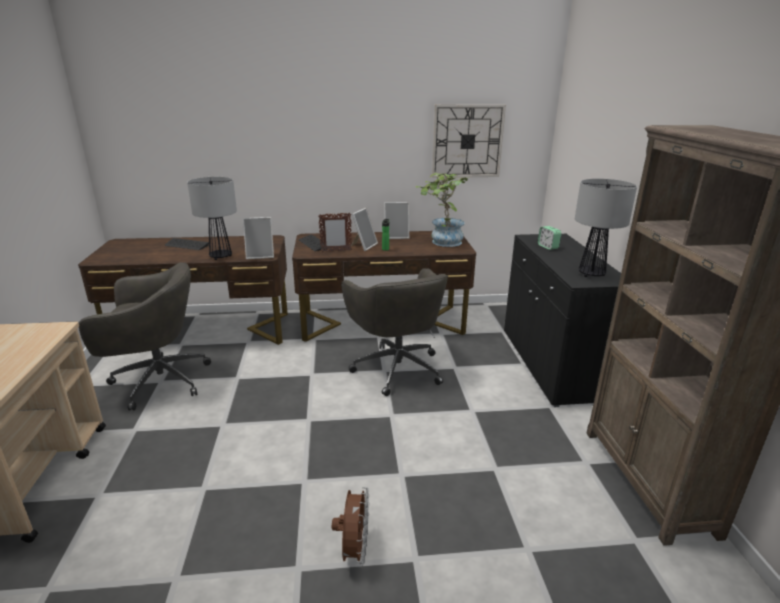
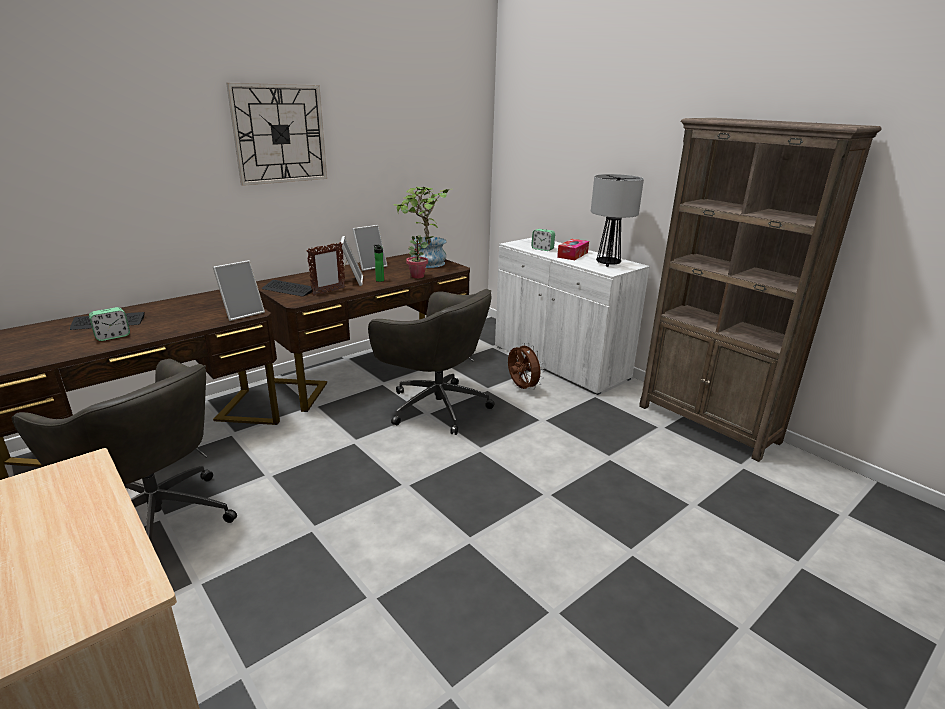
camera: 35 degrees left, 0 degrees up
grey office chair [79,262,211,411] -> grey office chair turned 75 degrees clockwise [12,359,237,542]
table lamp [187,177,237,260] -> none
brown fan [332,487,369,567] -> brown fan moved to [508,342,544,390]
wall clock [432,104,506,178] -> wall clock moved to [226,83,327,186]
black cabinet [504,234,621,407] -> white cabinet [495,238,650,395]
none -> alarm clock [89,307,130,341]
none -> potted plant [406,235,428,278]
none -> tissue box [557,239,589,260]

